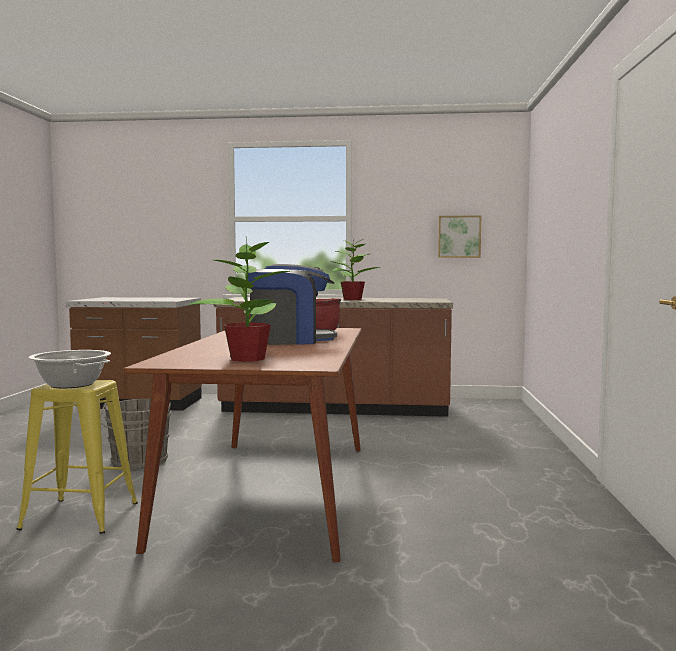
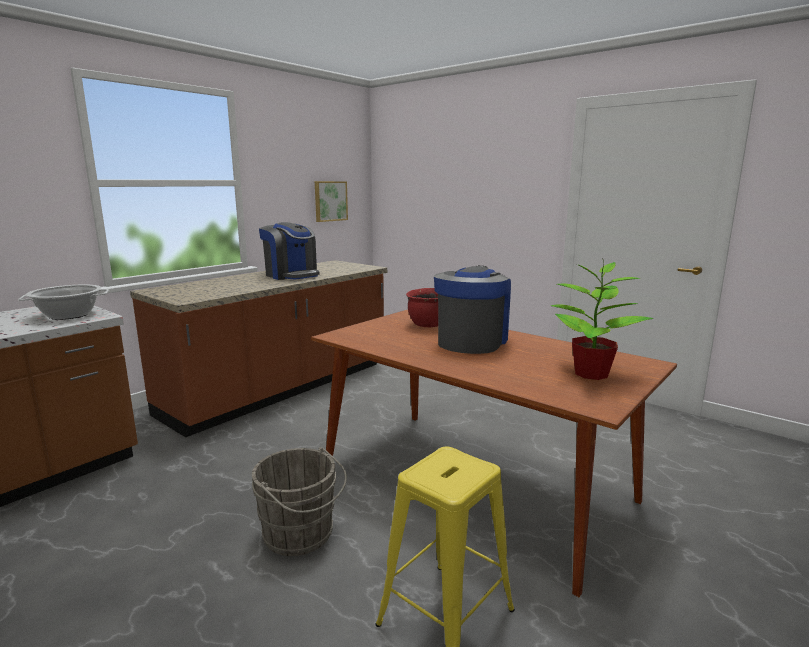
camera: 55 degrees left, 10 degrees up
cooking pot [28,350,111,388] -> cooking pot moved to [18,285,109,320]
potted plant [329,235,380,300] -> coffee machine [259,222,319,280]

